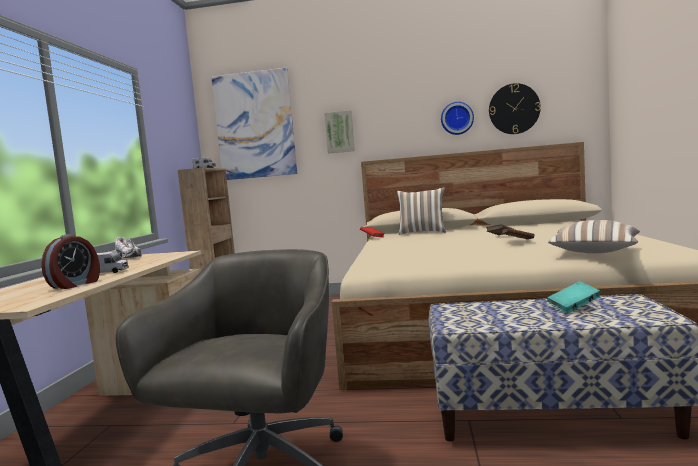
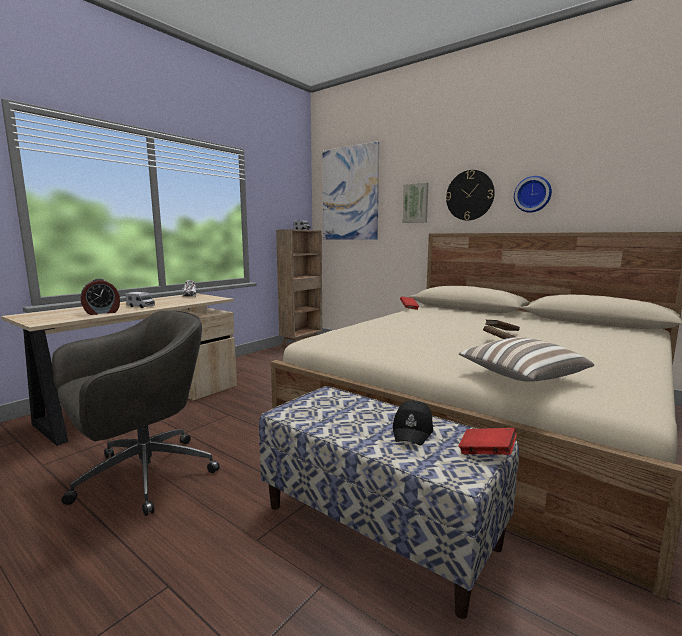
camera: 30 degrees right, 5 degrees up
pillow [397,187,446,235] -> none
wall clock [489,83,541,134] -> wall clock moved to [446,170,495,221]
turquoise book [547,281,600,313] -> black cap [392,400,433,446]
none -> red book [458,428,517,455]

